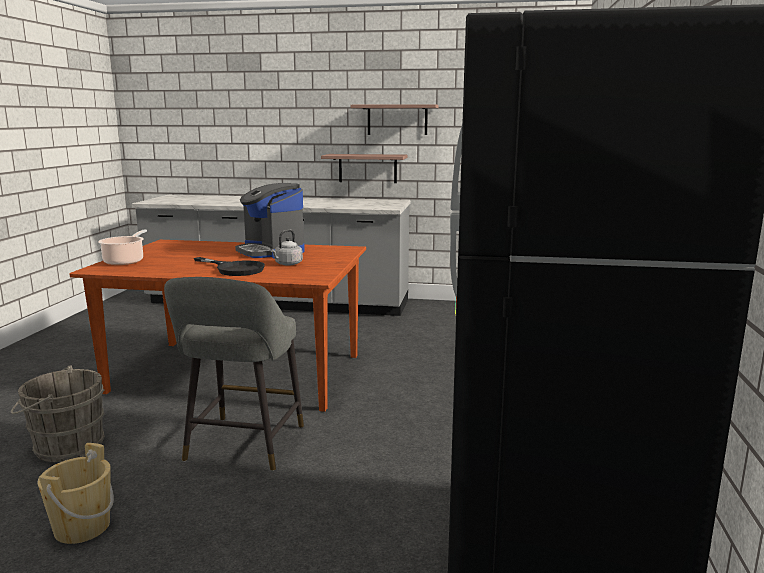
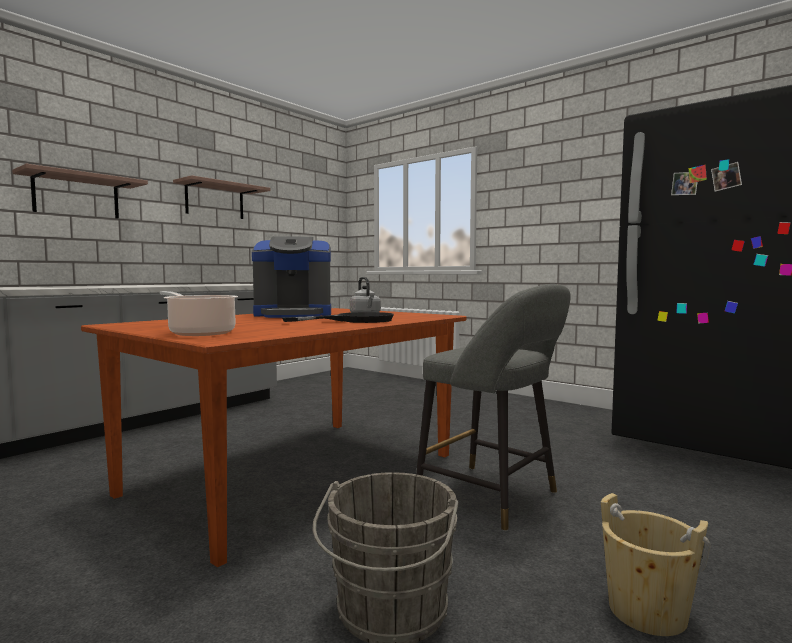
camera: 60 degrees left, 10 degrees down
shelf [321,154,407,183] -> shelf moved to [12,164,148,219]

